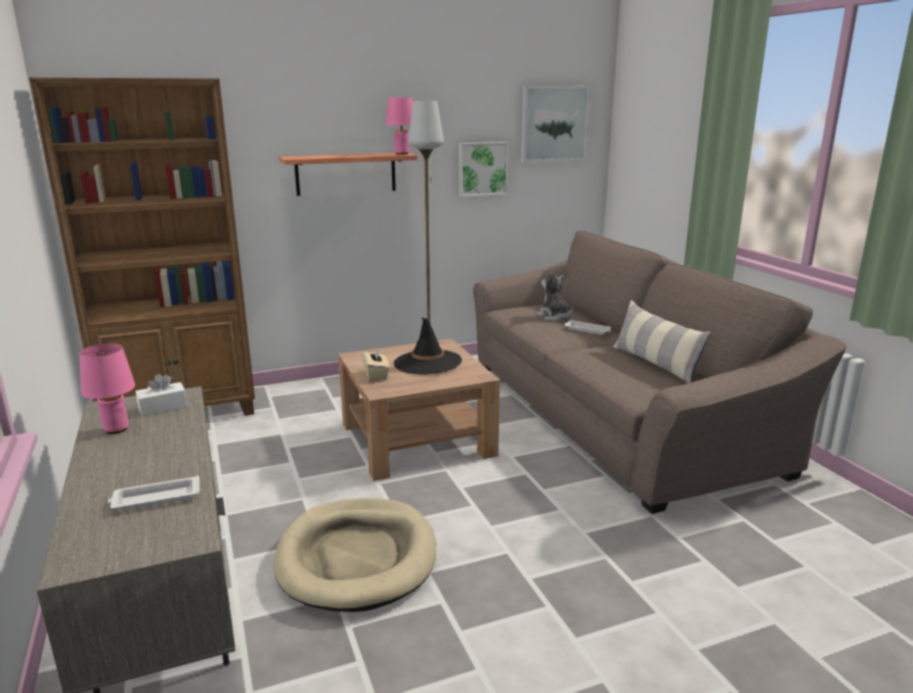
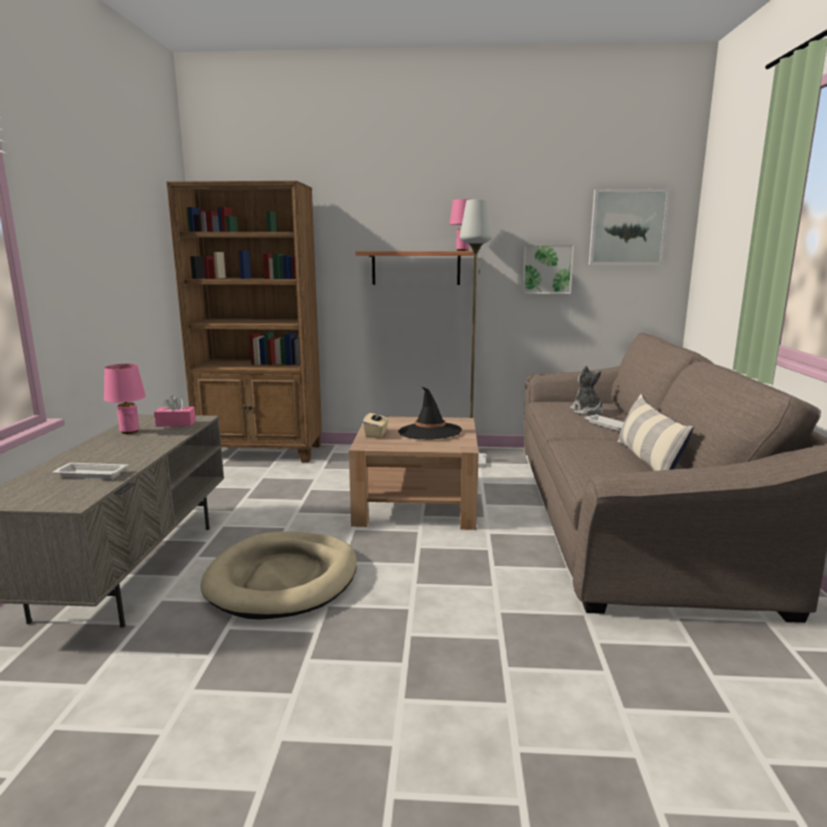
camera: 25 degrees right, 5 degrees down
white tissue box [135,374,187,416] -> pink tissue box [154,395,196,427]

